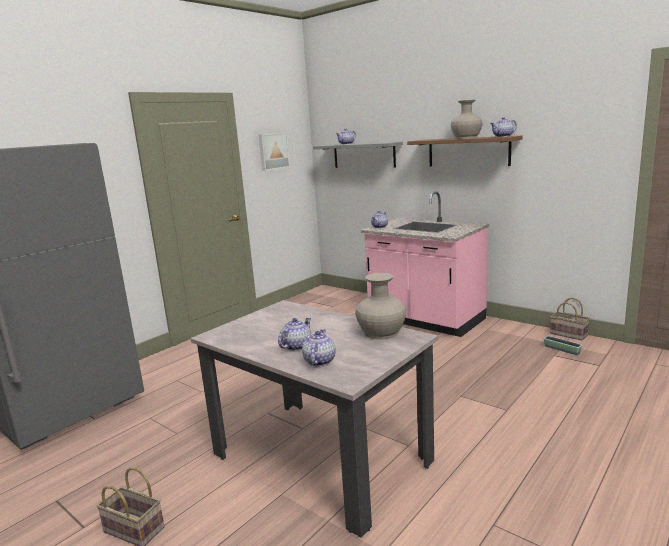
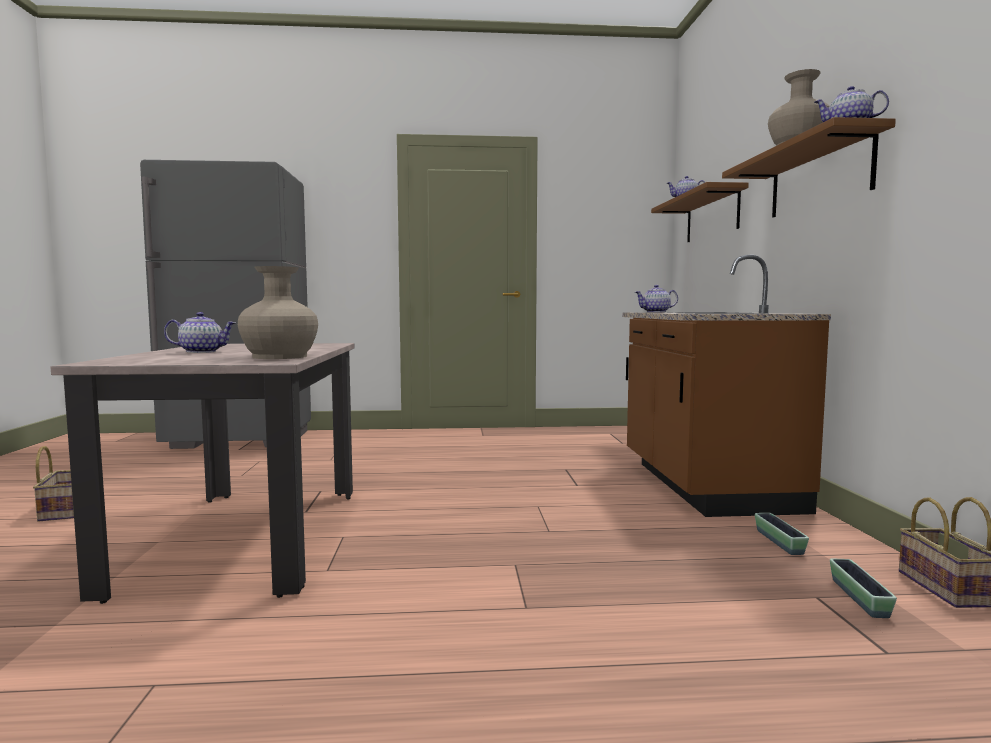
camera: 45 degrees right, 10 degrees down
picture [259,133,290,171] -> none
teapot [302,329,336,366] -> none
grey shelf [313,142,403,168] -> brown shelf [651,182,749,242]
pink counter [361,191,489,337] -> brown counter [622,255,831,517]
none -> planter [755,513,809,555]

